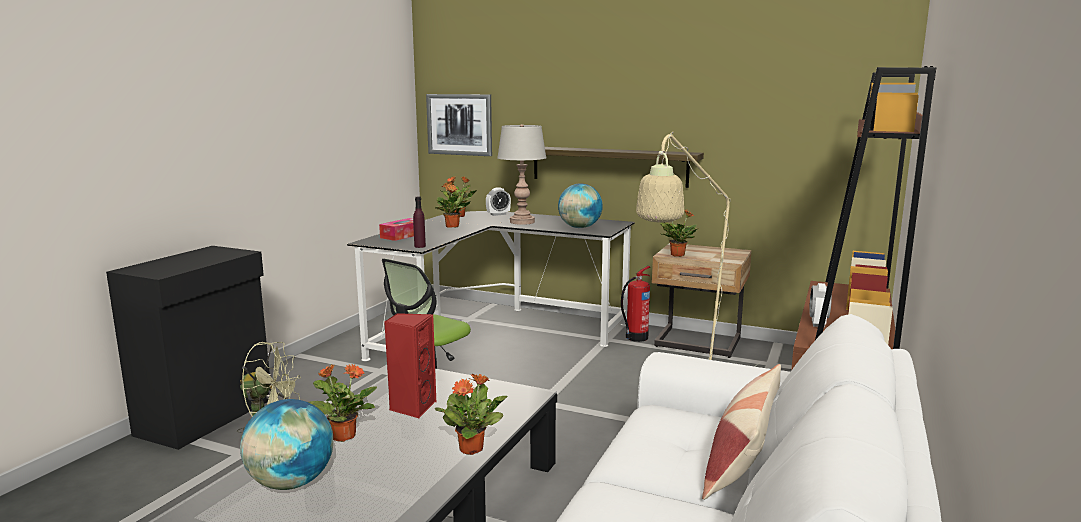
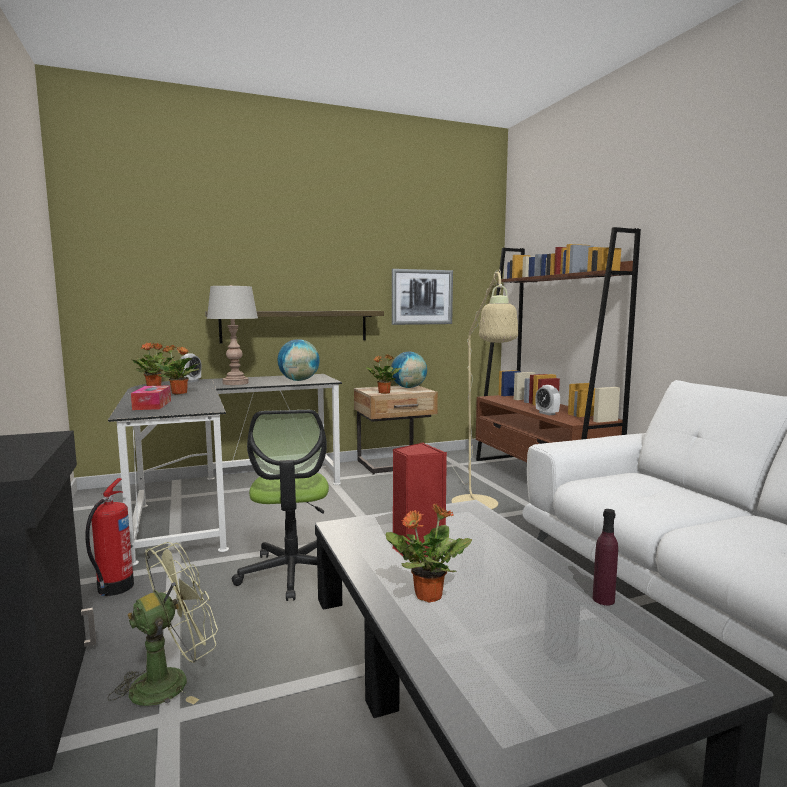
camera: 45 degrees left, 5 degrees down
globe [240,399,333,490] -> globe moved to [391,352,427,388]
purple bottle [413,196,426,248] -> purple bottle moved to [593,509,618,605]
picture [426,94,492,156] -> picture moved to [392,269,453,325]
potted plant [435,373,508,455] -> none
fire extinguisher [621,266,650,342] -> fire extinguisher moved to [86,478,134,596]
pillow [702,364,781,500] -> none

